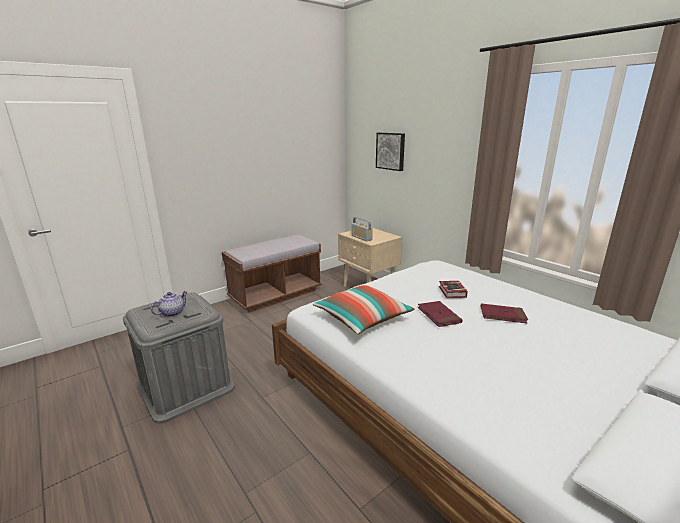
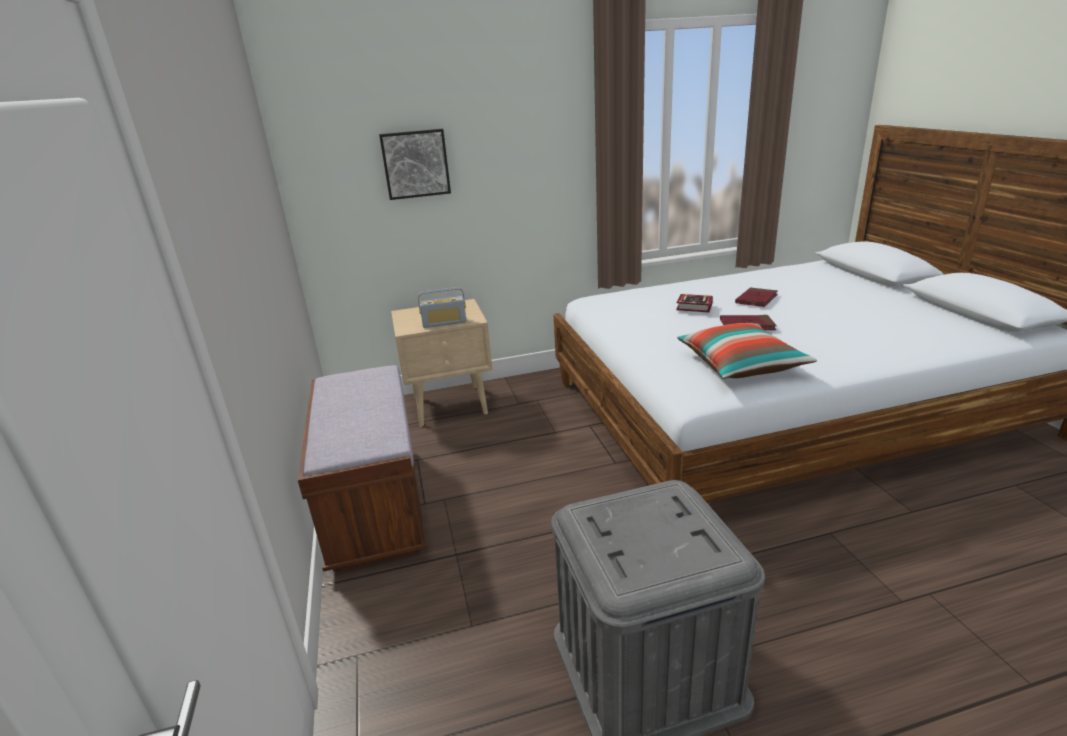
camera: 65 degrees left, 5 degrees up
teapot [151,291,188,317] -> none

